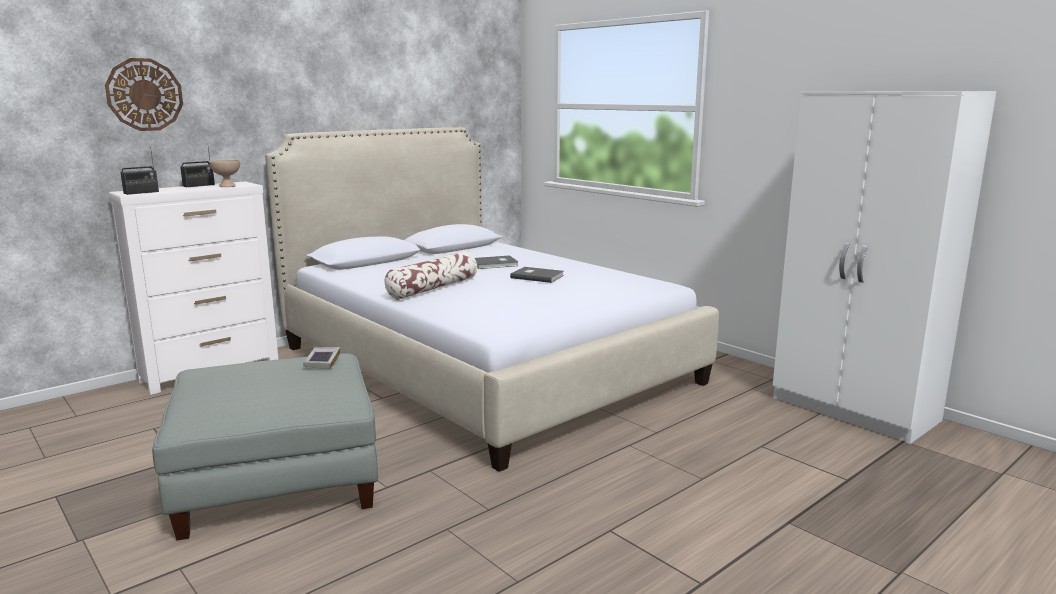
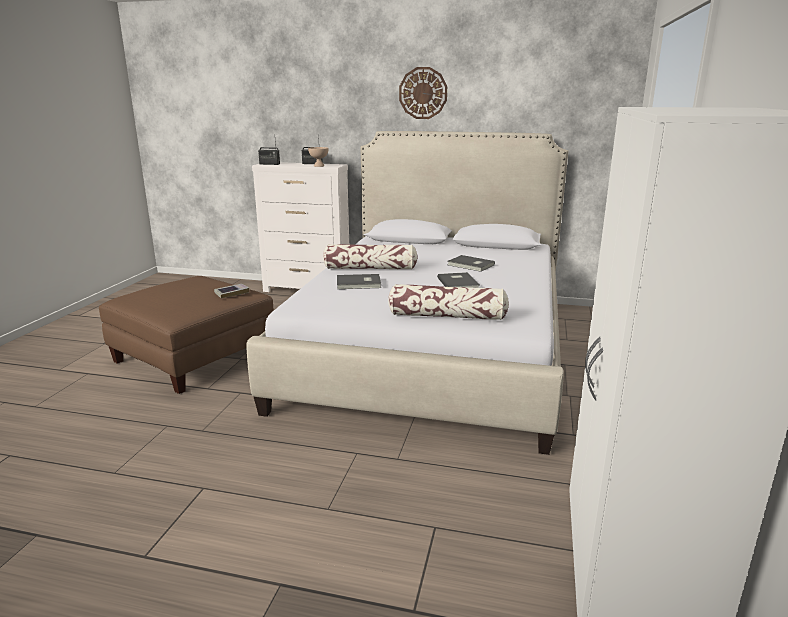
camera: 55 degrees right, 5 degrees up
wall clock [105,58,183,131] -> wall clock moved to [399,67,447,119]
grey ottoman [152,354,378,541] -> brown ottoman [99,276,274,394]
none -> grey book [337,274,381,289]
none -> pillow [388,284,509,320]

